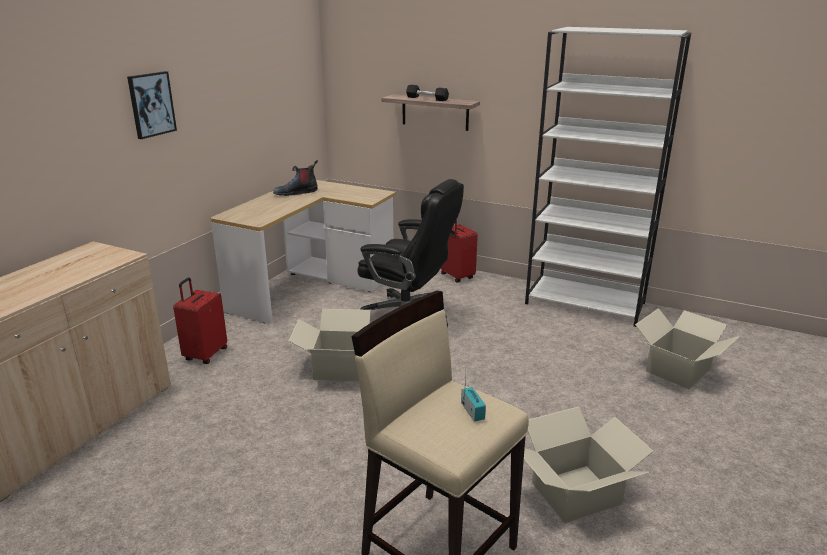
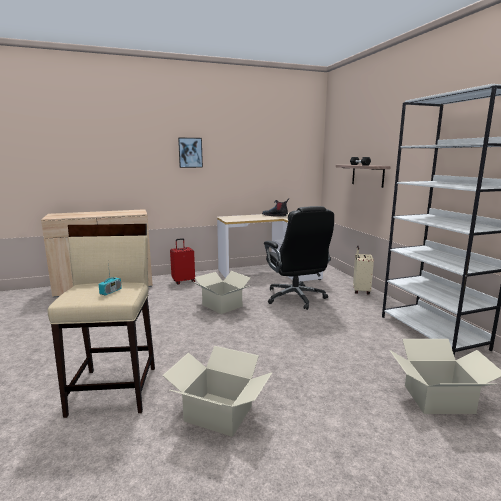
camera: 45 degrees right, 10 degrees down
red suitcase [441,220,478,283] -> beige suitcase [353,245,374,294]

